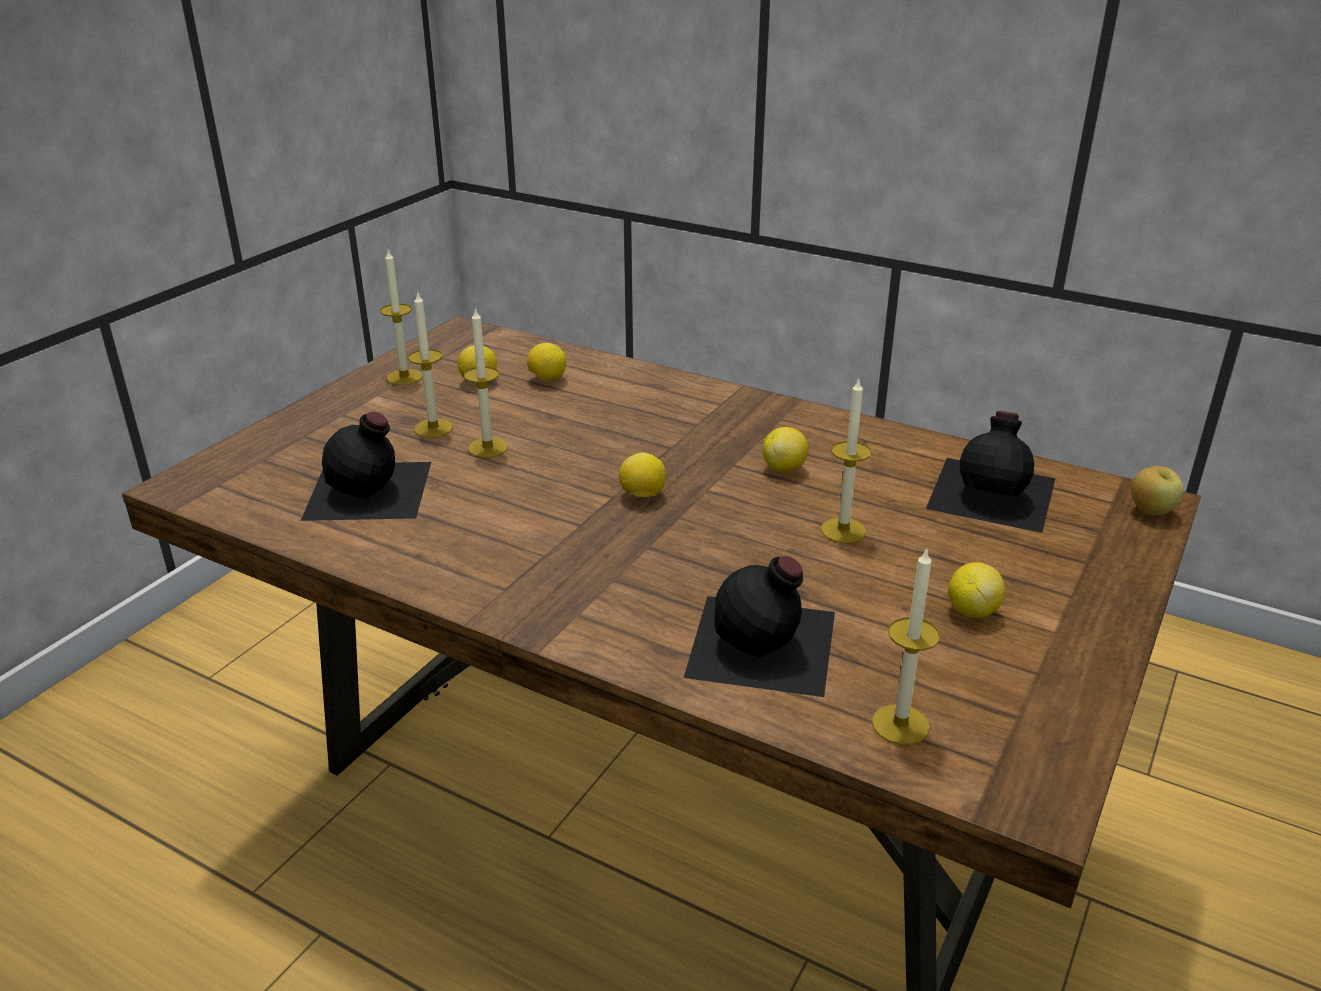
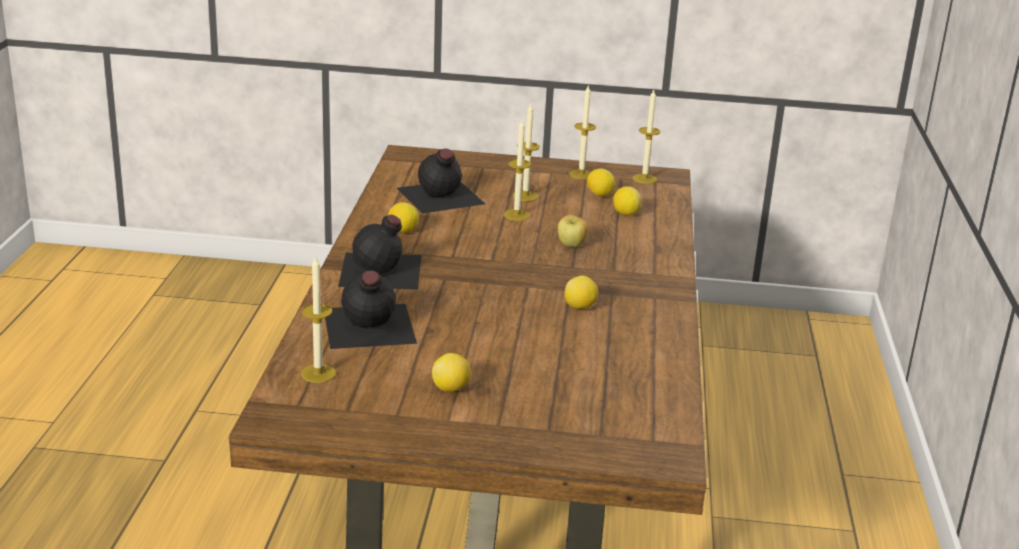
camera: 65 degrees right, 5 degrees down
lemon [619,453,666,497] -> lemon moved to [388,202,419,233]
candle [821,377,872,543] -> candle moved to [632,90,660,184]
black bottle [926,411,1056,533] -> black bottle moved to [338,215,422,290]
apple [1131,466,1184,515] -> apple moved to [558,215,588,248]

